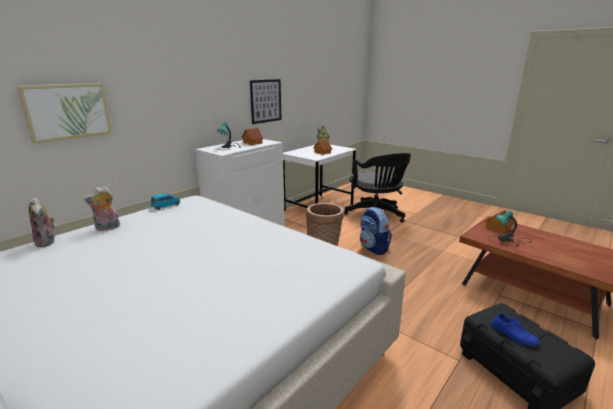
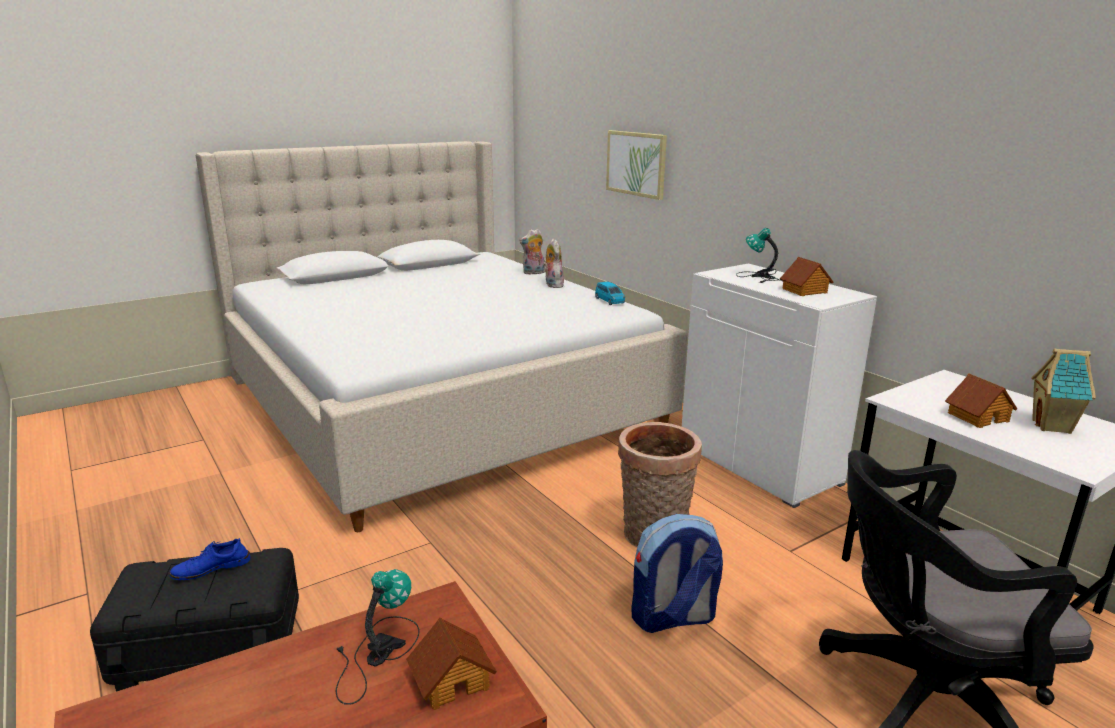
camera: 105 degrees right, 0 degrees up
picture [250,79,282,124] -> none

